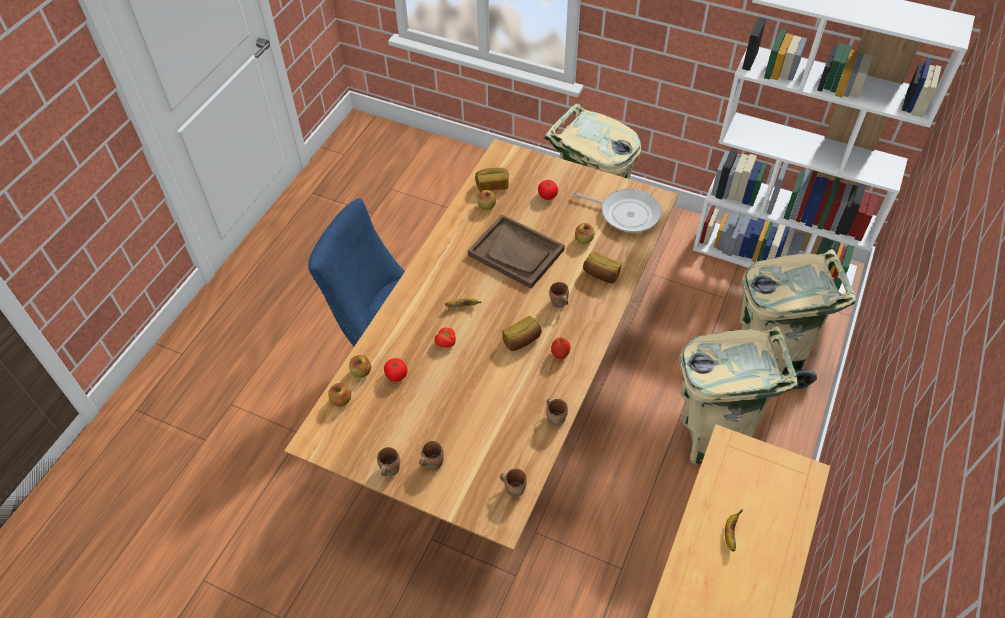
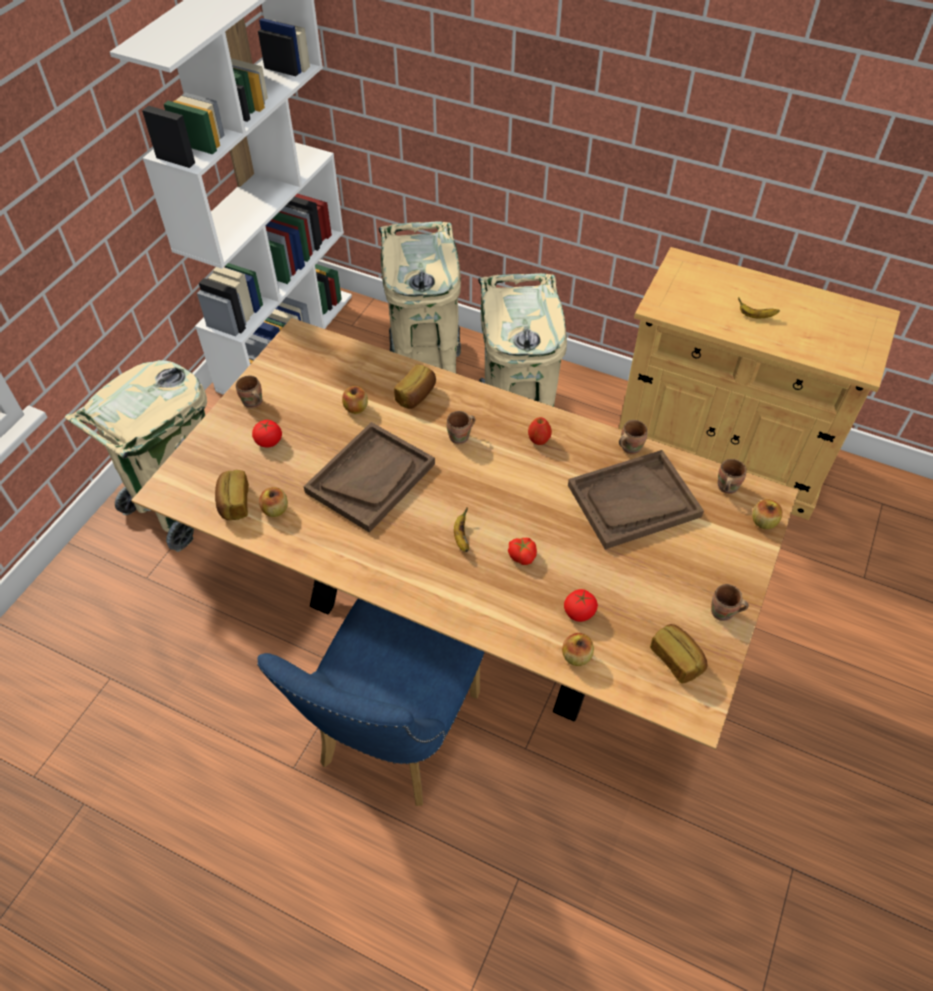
camera: 90 degrees left, 0 degrees up
apple [328,383,351,406] -> apple moved to [752,499,783,529]
brown mug [419,441,444,470] -> brown mug moved to [236,375,262,409]
bread [502,316,542,351] -> bread moved to [650,624,707,684]
frying pan [572,189,661,232] -> none
none -> brown tray [568,450,704,550]

